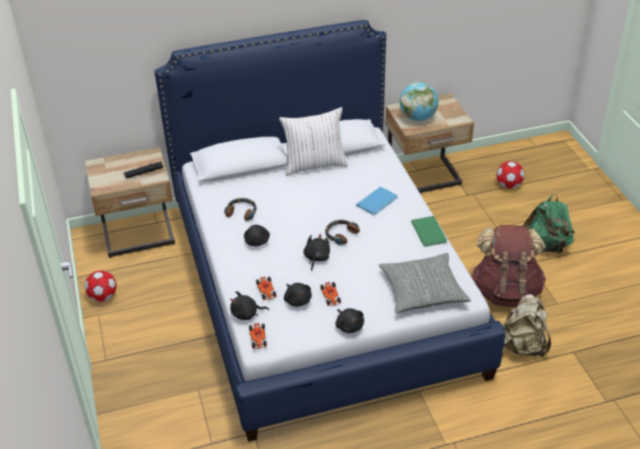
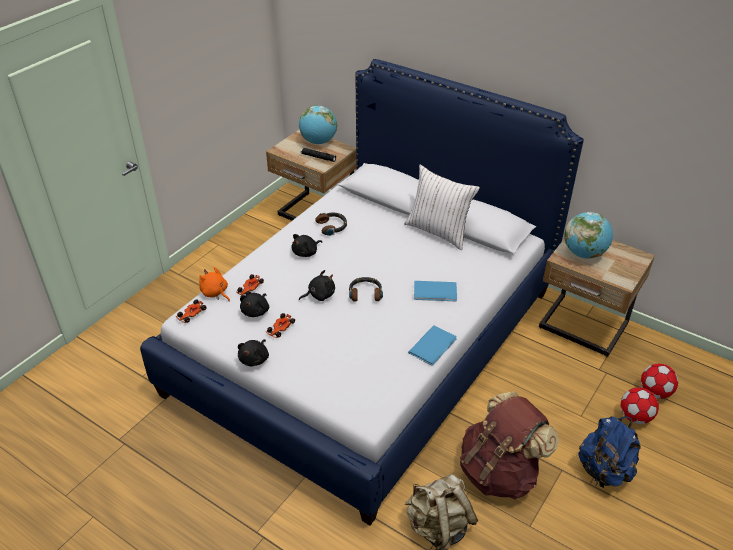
camera: 50 degrees right, 0 degrees up
football [85,271,116,302] -> football moved to [621,387,659,424]
black plush toy [230,291,269,320] -> orange plush toy [199,267,230,302]
grey pillow [379,253,471,313] -> none
green book [411,216,447,247] -> blue book [408,325,457,366]
green backpack [523,194,575,254] -> blue backpack [578,416,641,488]
none -> globe [299,105,337,144]

